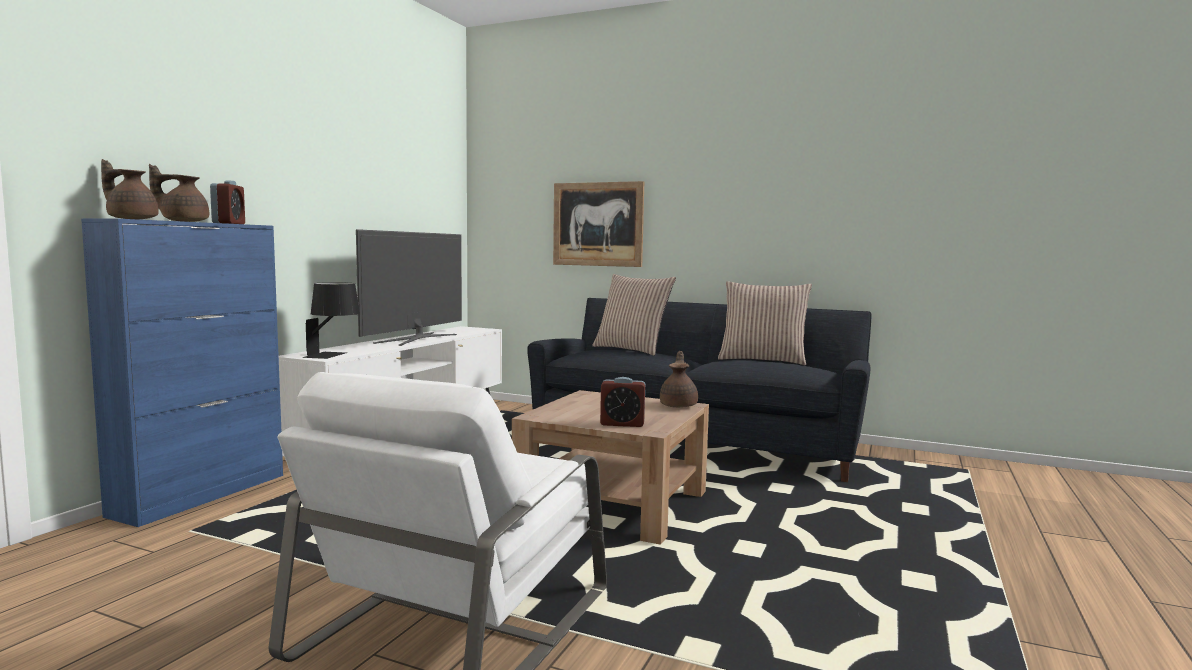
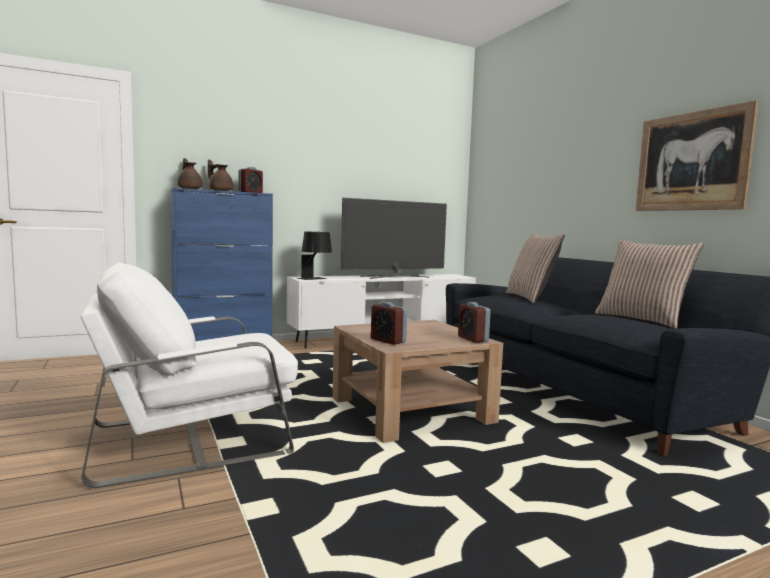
camera: 40 degrees right, 0 degrees up
picture [553,181,644,267] -> picture moved to [636,100,759,211]
brown teapot [660,351,698,408] -> alarm clock [458,302,491,343]

